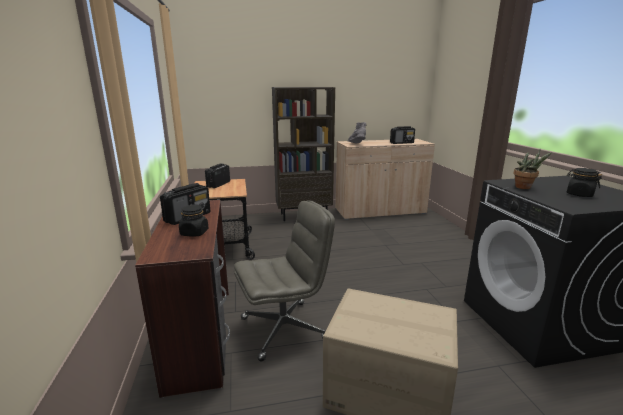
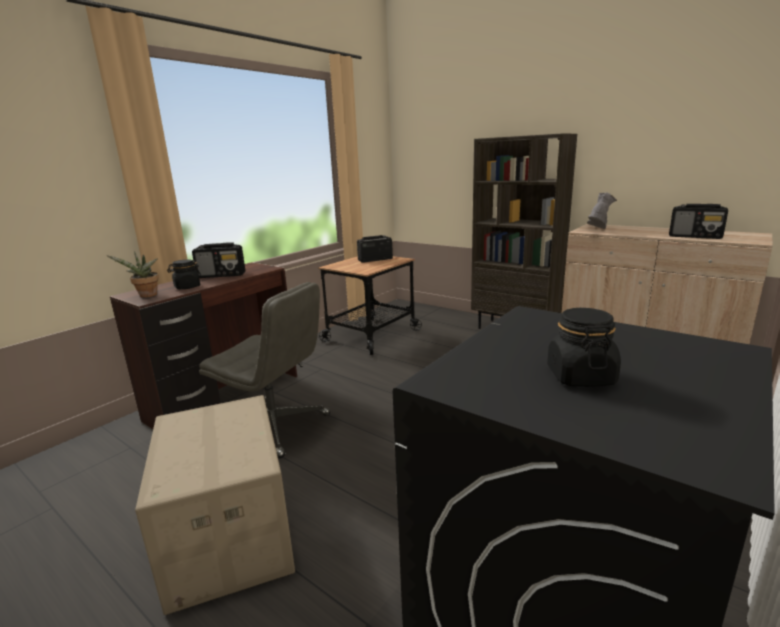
camera: 50 degrees right, 0 degrees up
potted plant [513,150,552,189] -> potted plant moved to [106,251,159,298]

